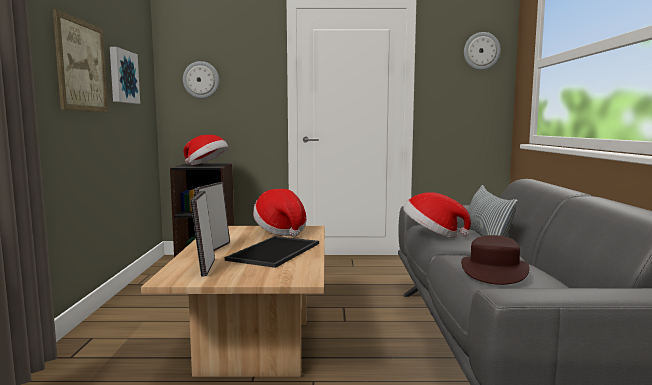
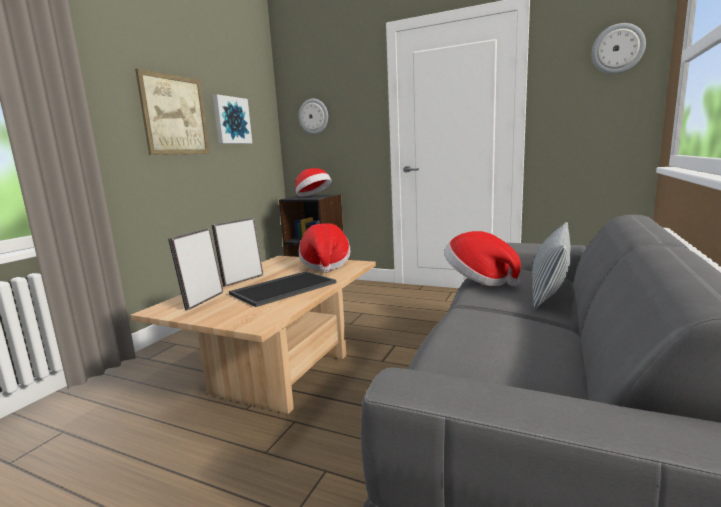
camera: 25 degrees right, 5 degrees up
brown hat [461,235,530,285] -> none

